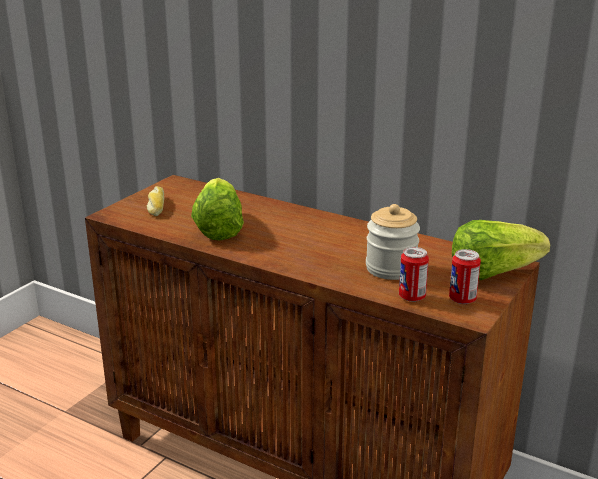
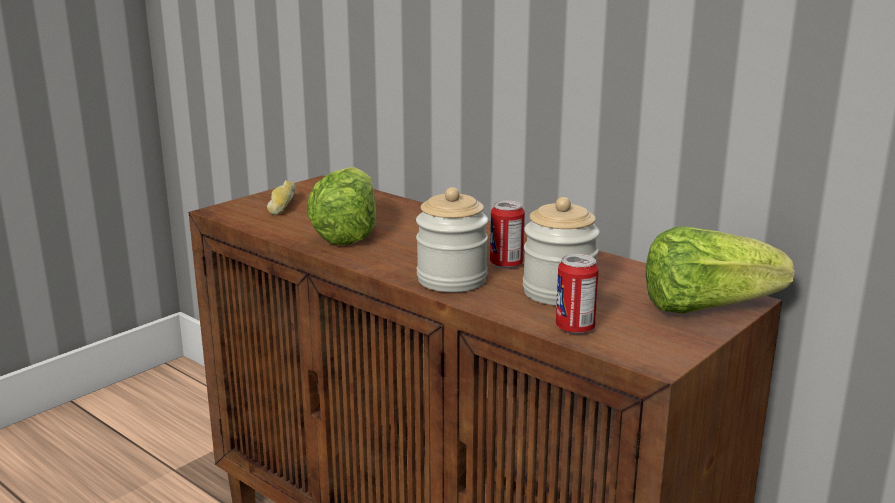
camera: 10 degrees right, 5 degrees down
can [449,249,481,304] -> can moved to [490,201,525,269]
none -> jar [416,187,488,292]

